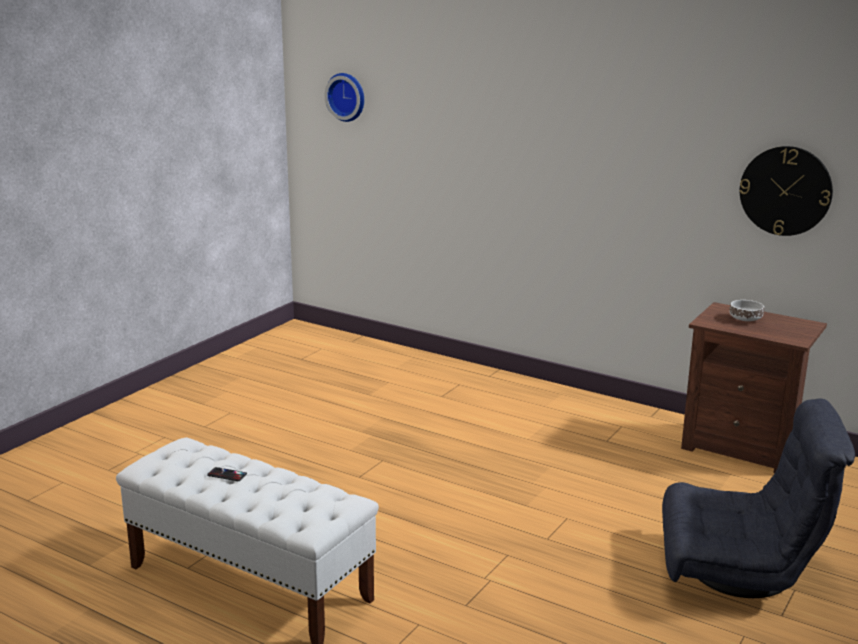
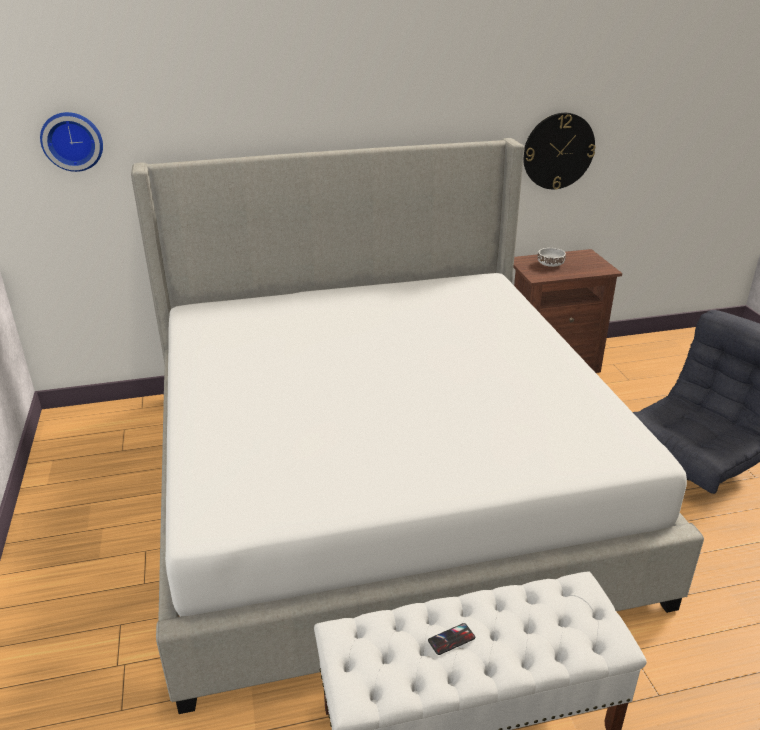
camera: 45 degrees left, 10 degrees up
none -> bed [131,138,704,714]

